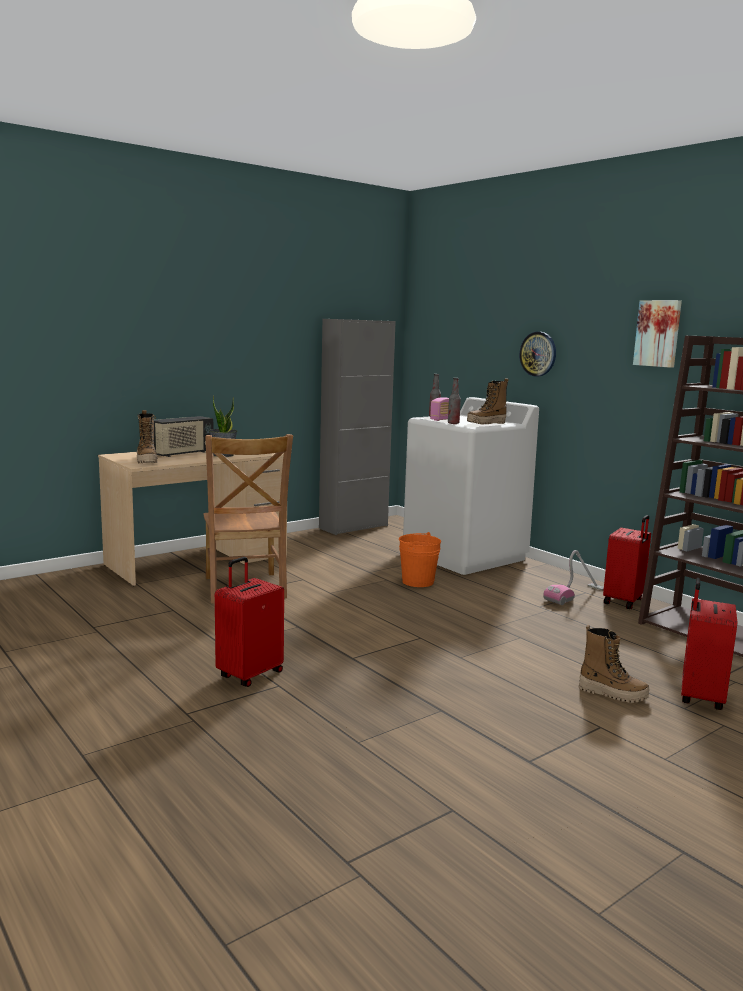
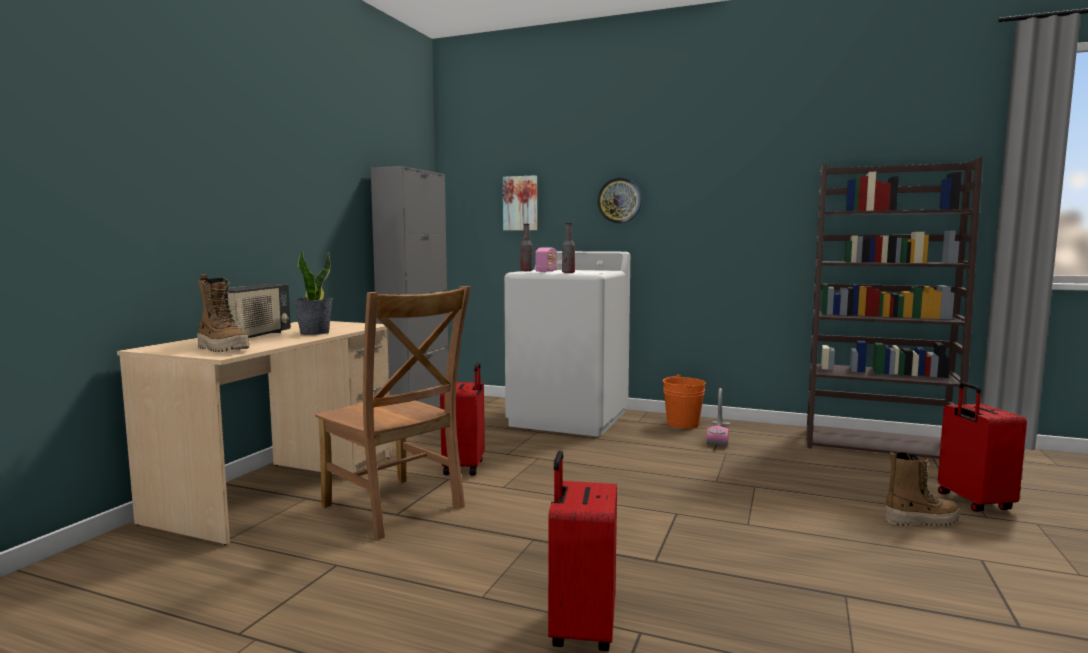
camera: 30 degrees left, 5 degrees down
orange bucket [399,532,441,587] -> orange bucket moved to [663,374,706,429]
boot [467,378,509,424] -> none
red suitcase [603,515,651,609] -> red suitcase moved to [440,363,485,476]
picture [633,300,682,368] -> picture moved to [503,175,537,231]

